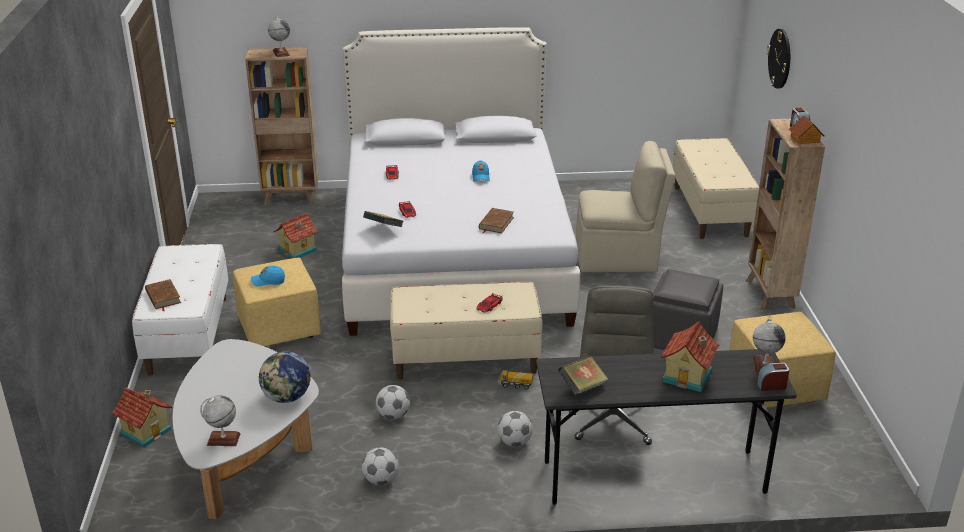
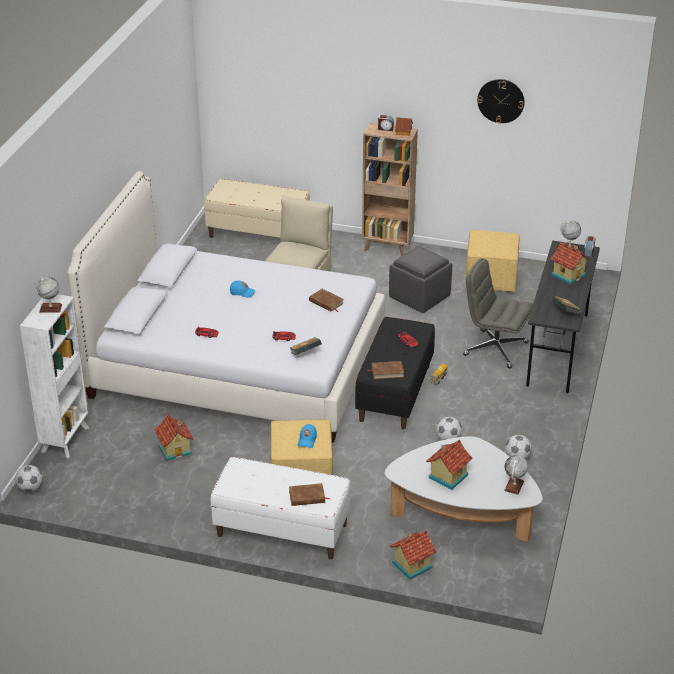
camera: 70 degrees left, 5 degrees up
brown bookcase [245,47,319,205] -> white bookcase [20,294,89,458]
globe [259,351,311,403] -> none
beige bench [390,282,543,379] -> black bench [355,317,435,430]
football [497,411,533,447] -> football moved to [15,465,43,492]
wall clock [767,29,790,89] -> wall clock moved to [477,79,524,123]
none -> brown book [367,361,404,379]
none -> toy house [426,439,473,490]

